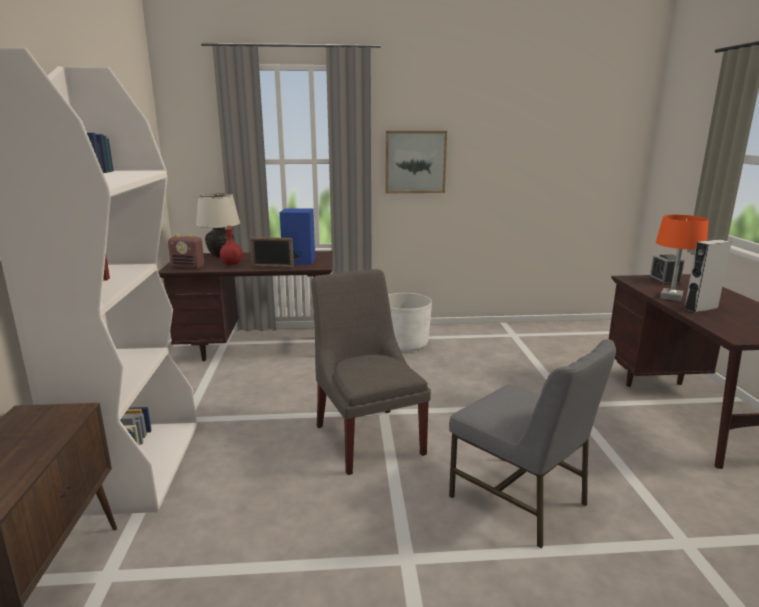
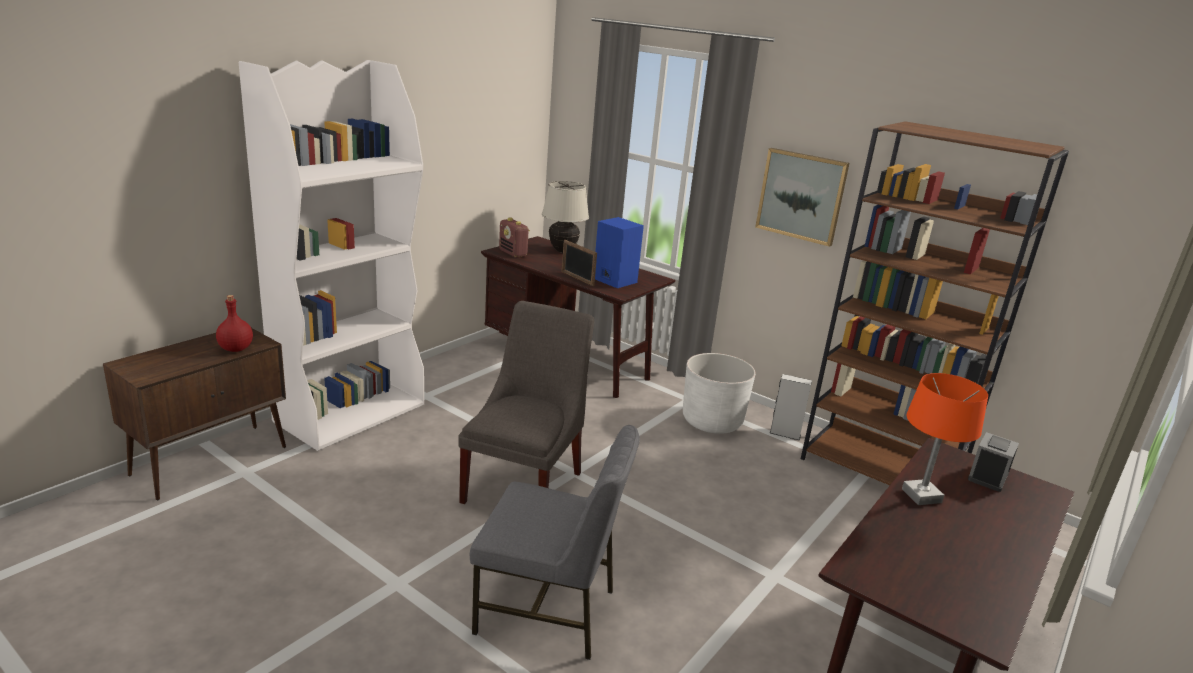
camera: 40 degrees right, 5 degrees up
red bottle [220,225,243,265] -> red bottle moved to [216,295,253,352]
grey chair [449,339,616,548] -> grey chair turned 75 degrees counterclockwise [469,425,640,660]
grey speaker [684,239,732,313] -> grey speaker moved to [770,374,812,441]
none -> brown bookcase [801,121,1069,485]

